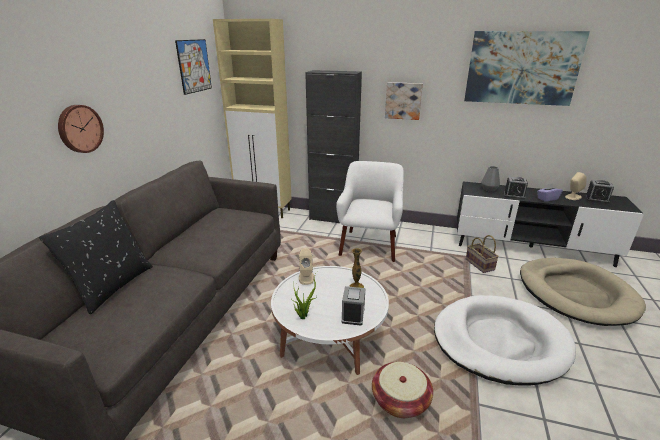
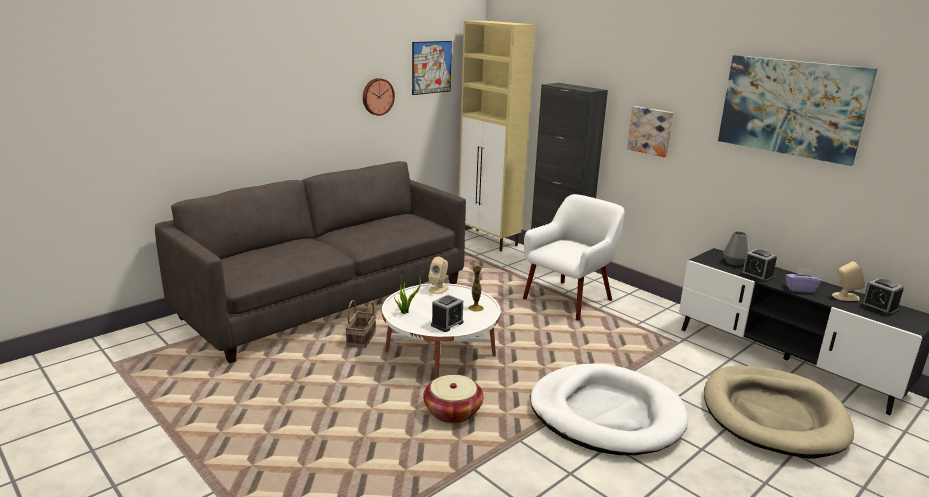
camera: 30 degrees right, 5 degrees down
black pillow [39,200,153,314] -> none
wall clock [58,105,104,153] -> wall clock moved to [363,78,395,116]
basket [466,235,499,273] -> basket moved to [345,300,376,348]

